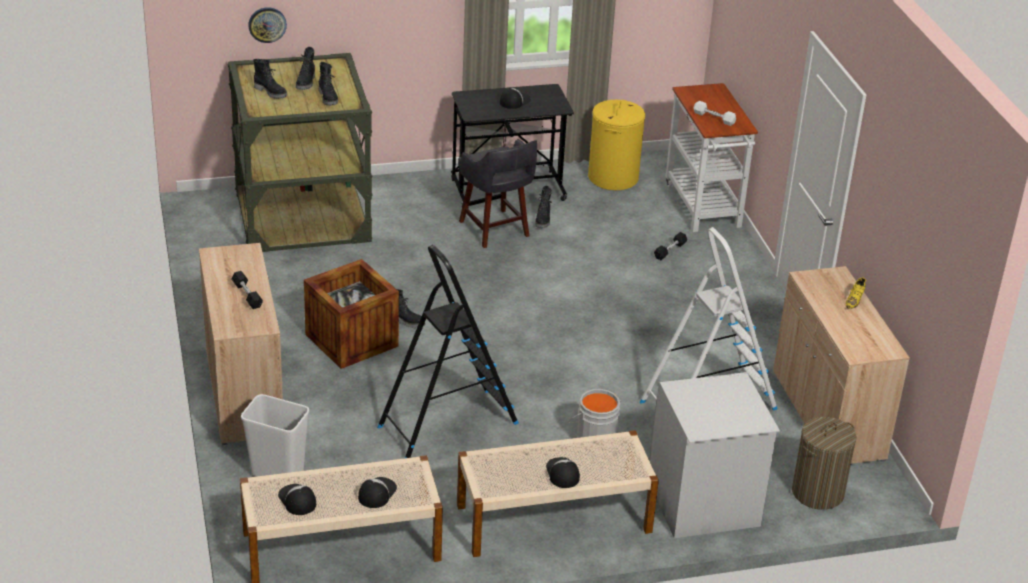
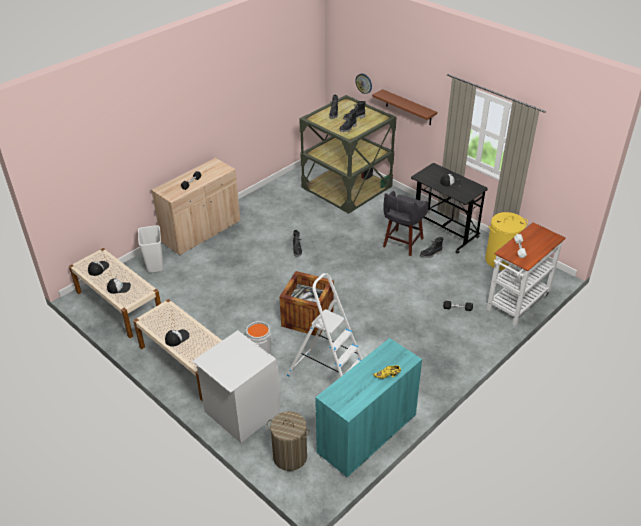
camera: 60 degrees right, 5 degrees up
crate [304,259,399,369] -> crate moved to [279,271,334,337]
black step ladder [377,245,519,458] -> none
beige cabinet [773,266,910,464] -> turquoise cabinet [315,338,422,478]
none -> brown shelf [372,89,437,125]

